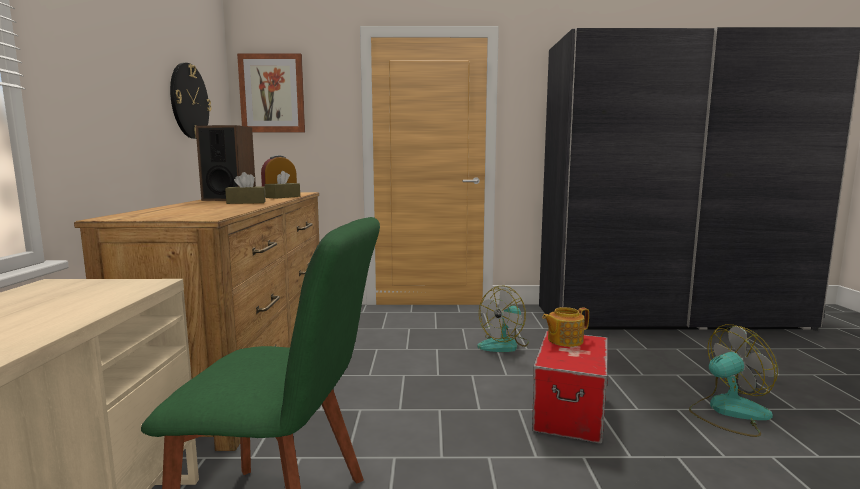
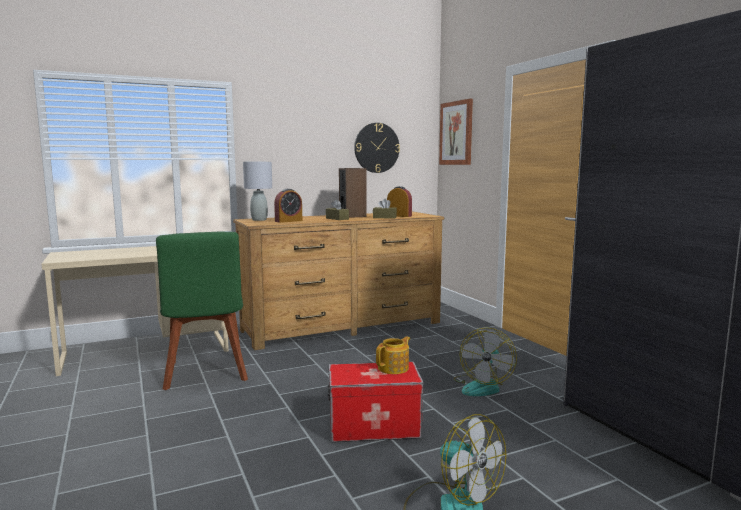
camera: 65 degrees right, 0 degrees up
fan [477,286,529,352] -> fan turned 90 degrees counterclockwise [454,328,517,396]
teapot [542,307,589,347] -> teapot turned 90 degrees clockwise [376,336,410,374]
none -> grey table lamp [243,162,272,221]
none -> alarm clock [274,189,302,223]

